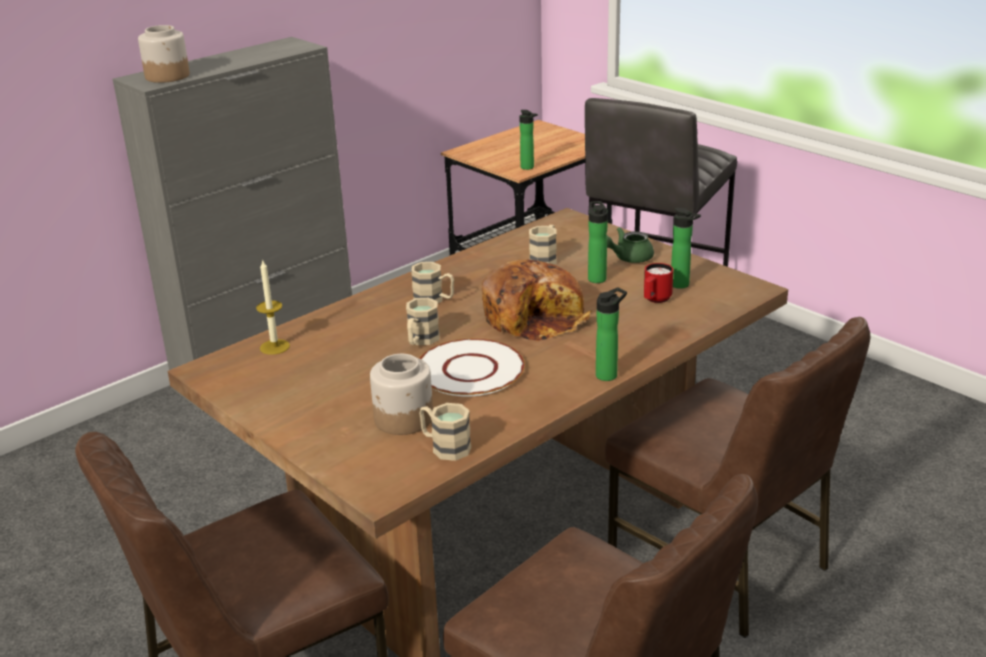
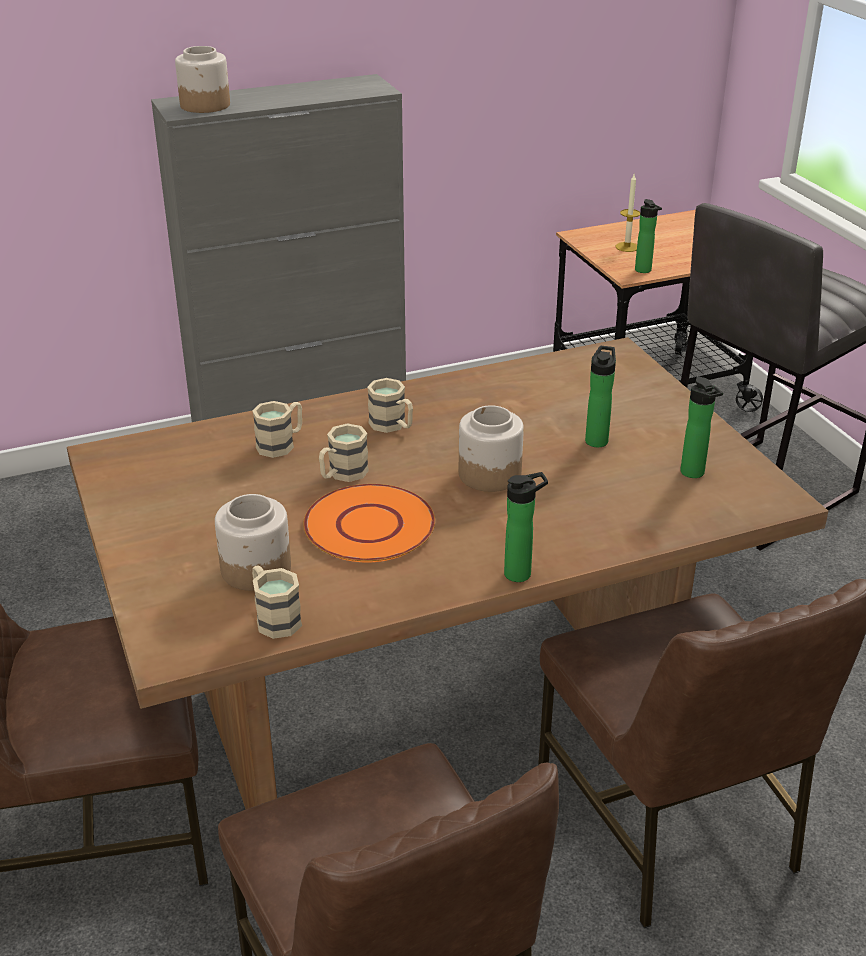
camera: 20 degrees right, 5 degrees up
candle [256,259,290,355] -> candle moved to [616,174,640,252]
white plate [419,339,525,397] -> orange plate [303,484,435,563]
bread [482,260,592,341] -> jar [459,405,524,492]
beige mug [529,225,557,265] -> beige mug moved to [252,401,302,458]
green teapot [606,227,654,263] -> none
red mug [644,263,674,303] -> none

